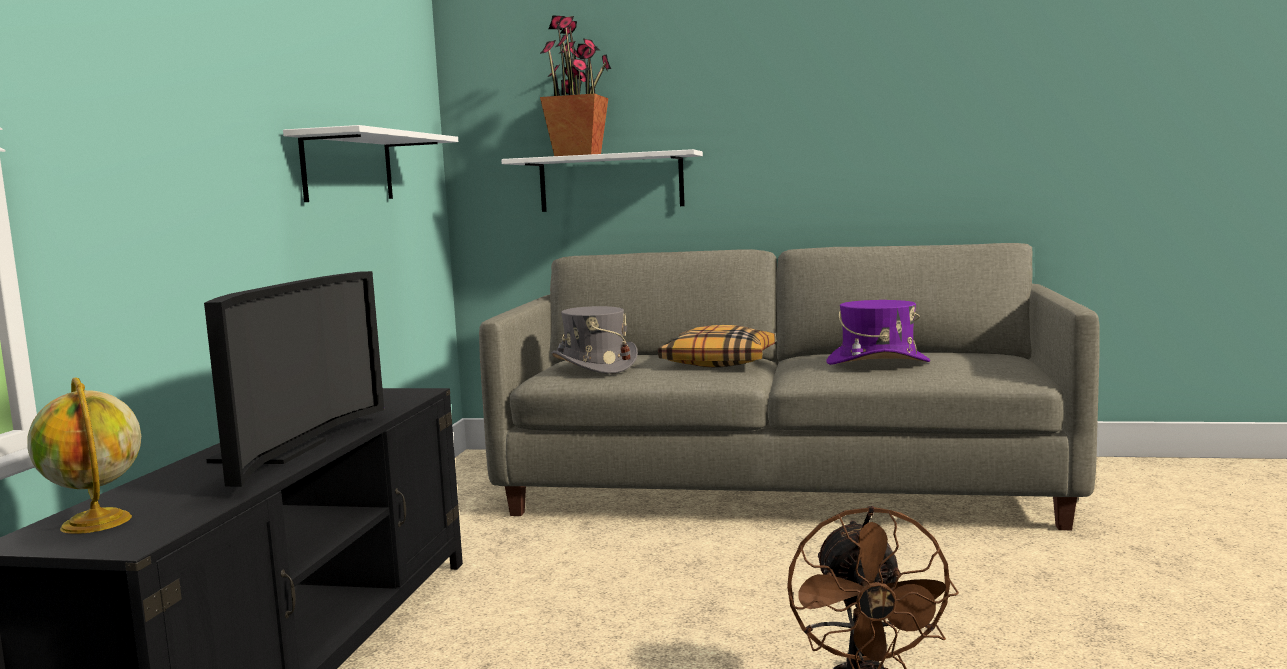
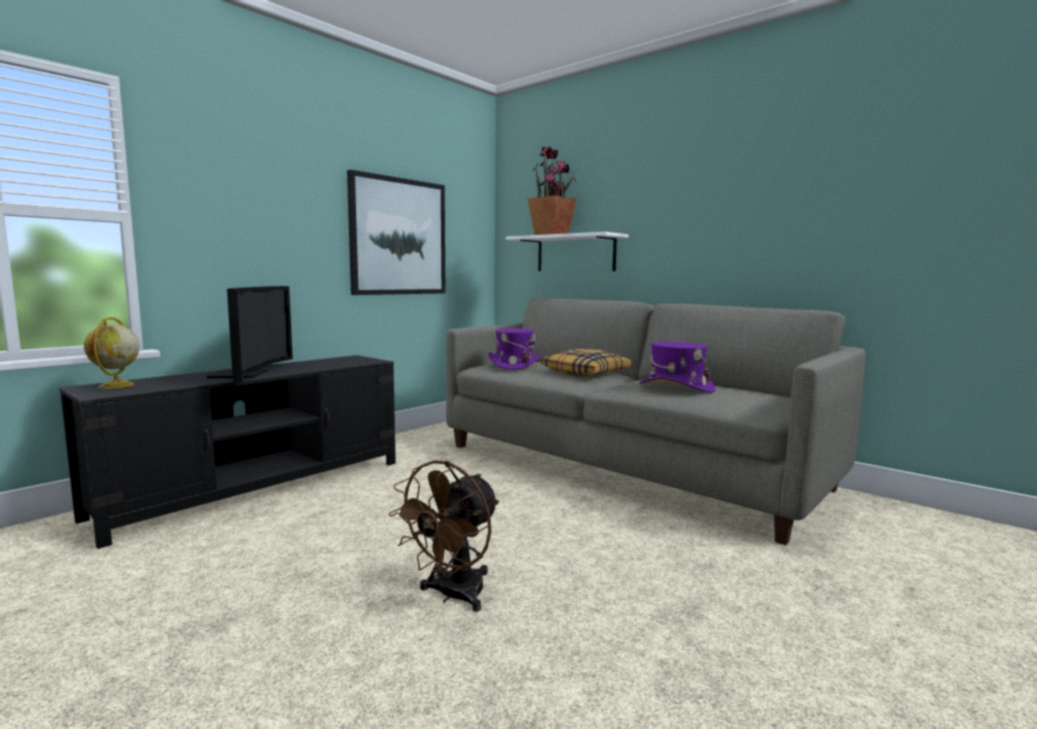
camera: 30 degrees right, 0 degrees up
television [204,271,384,487] -> television turned 45 degrees counterclockwise [207,286,293,383]
white shelf [283,125,458,202] -> picture [347,170,445,295]
grey hat [552,306,638,374] -> purple hat [488,328,541,370]

